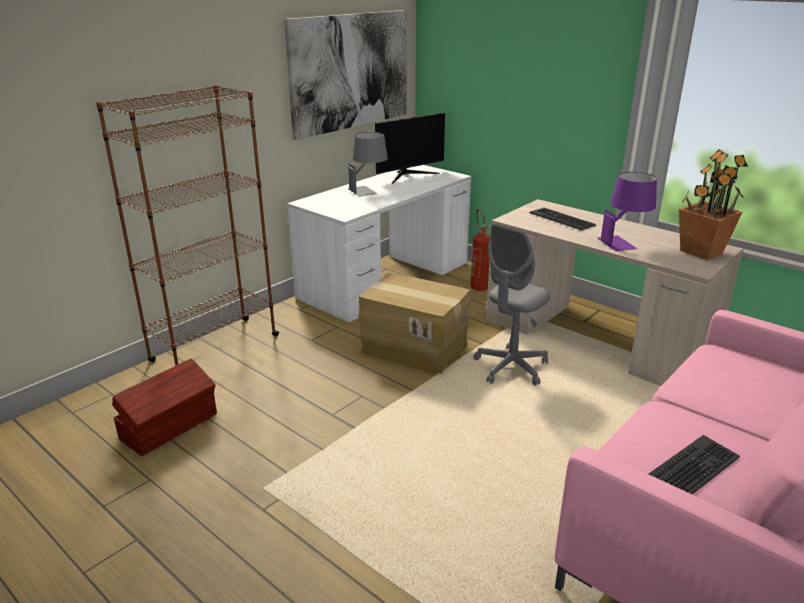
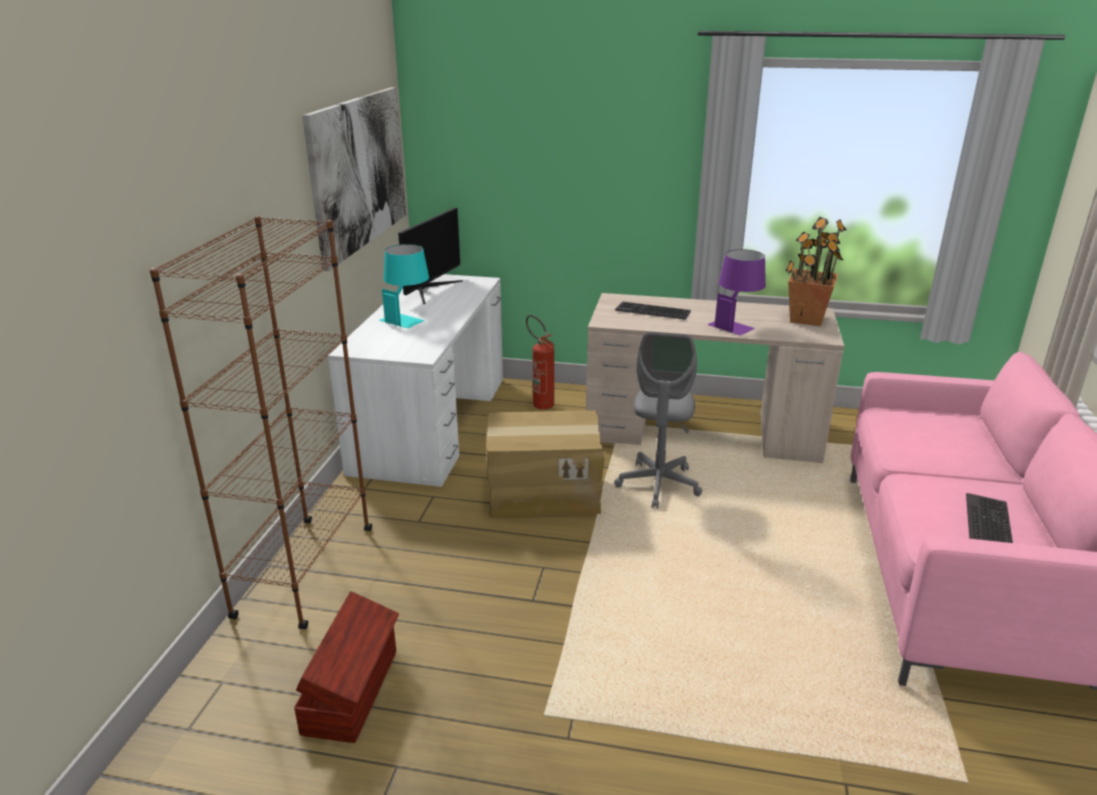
camera: 30 degrees left, 0 degrees up
grey table lamp [348,132,388,197] -> turquoise table lamp [379,244,429,328]

